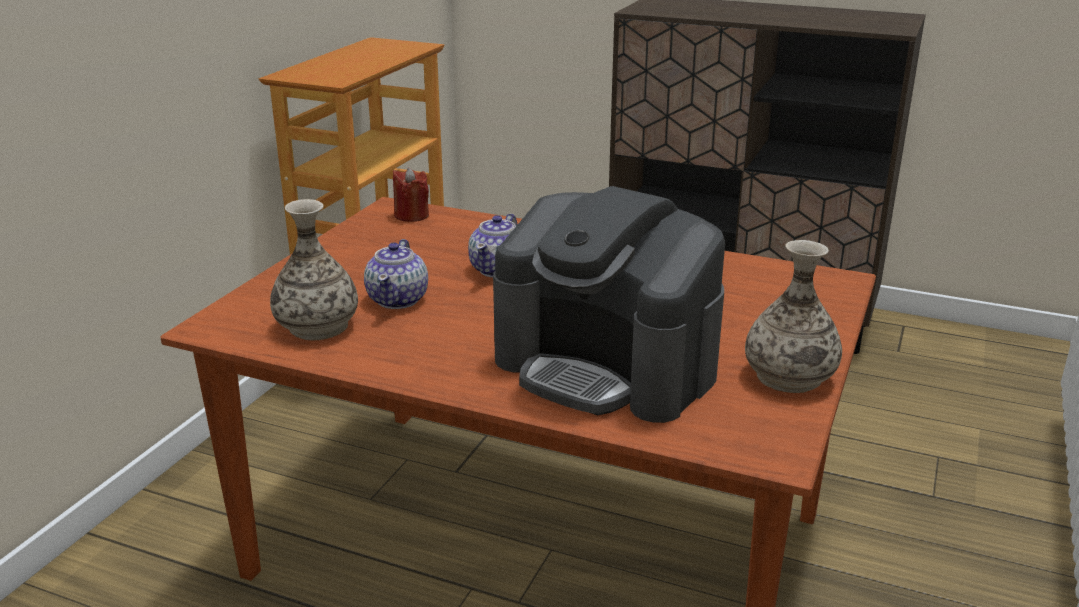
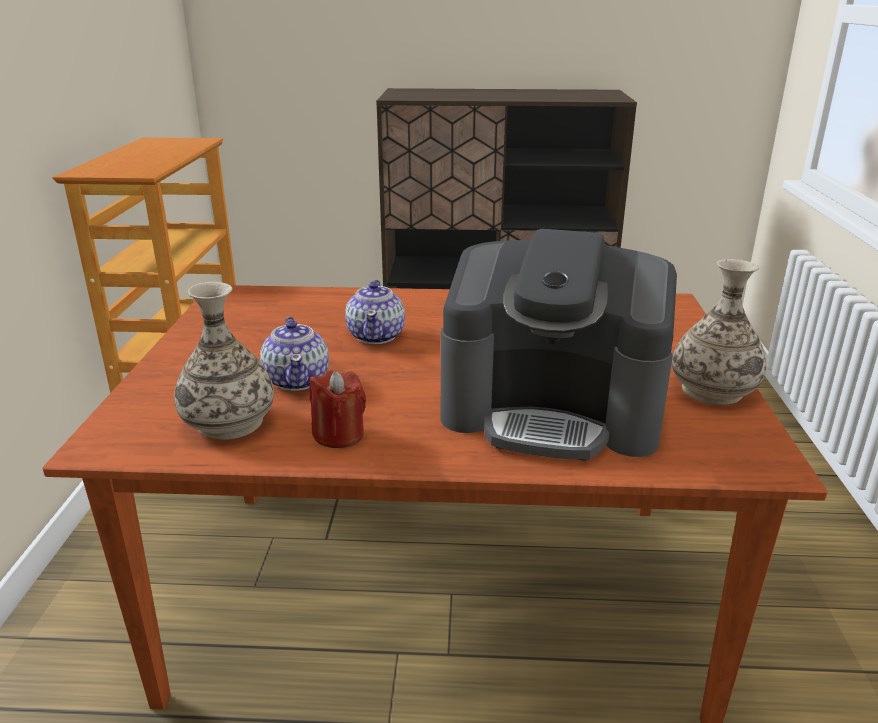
camera: 20 degrees left, 0 degrees up
red candle [393,168,429,222] -> red candle moved to [309,371,366,448]

